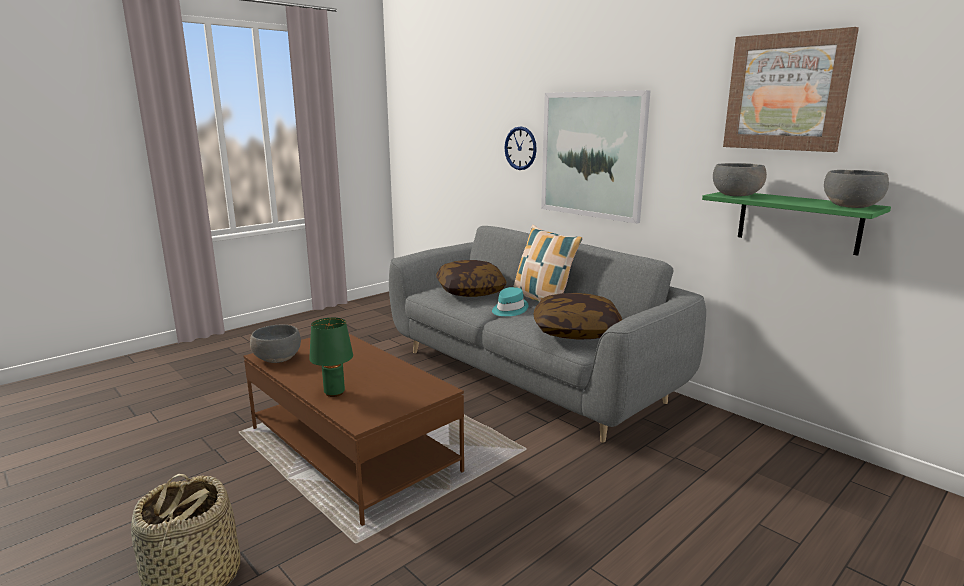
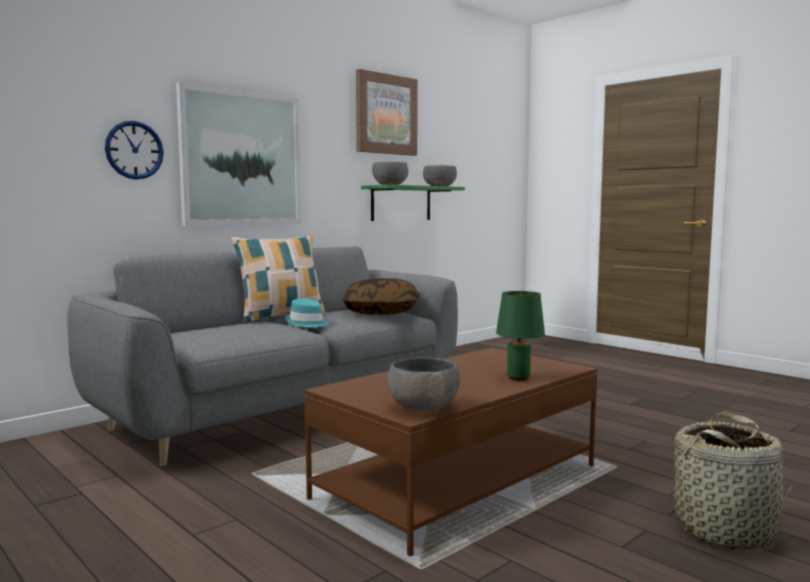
camera: 90 degrees left, 10 degrees down
pillow [436,260,507,297] -> none

